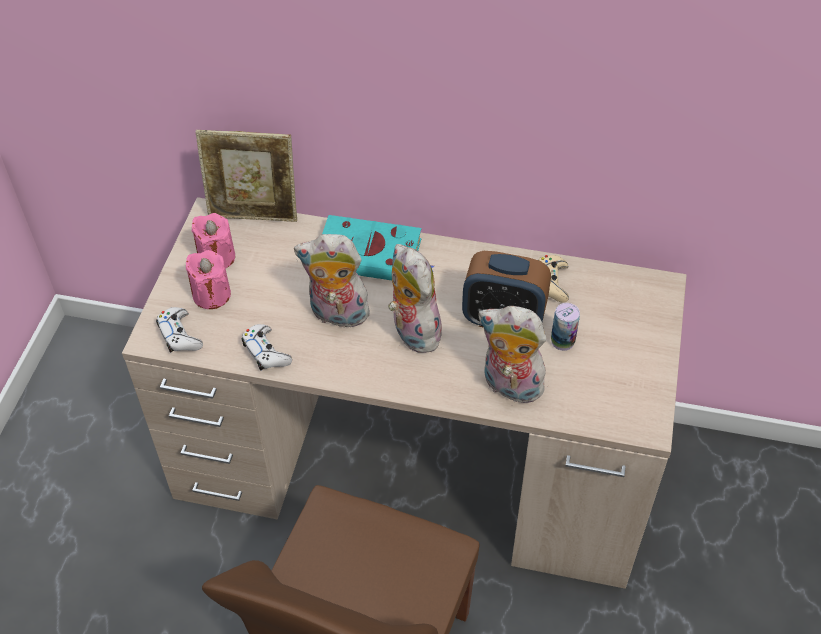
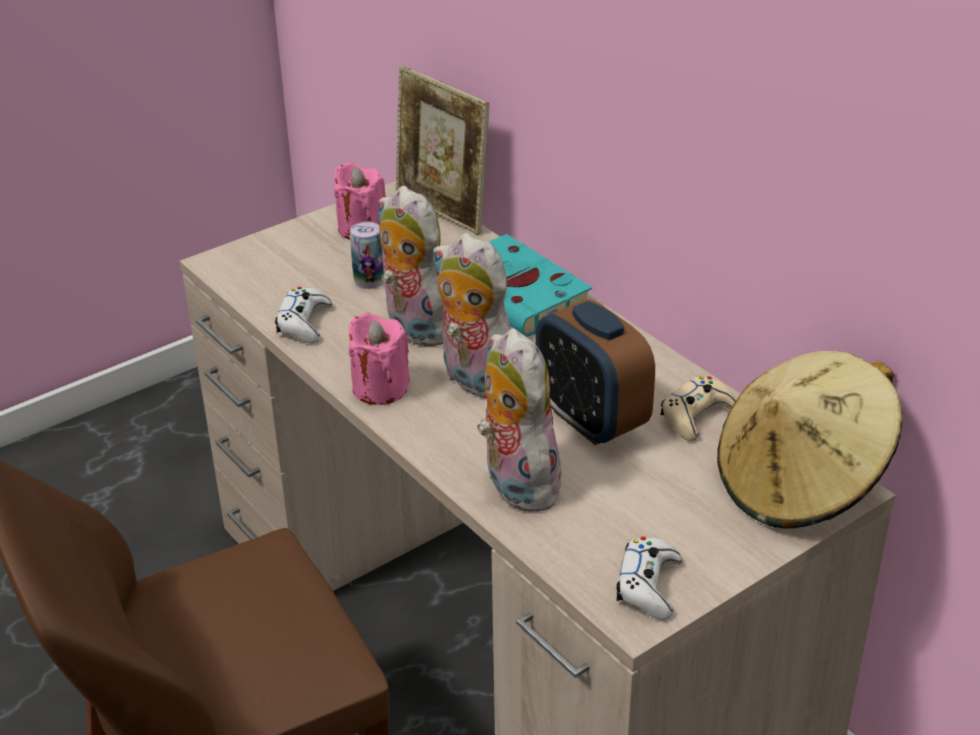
camera: 40 degrees right, 15 degrees down
white game controller [156,307,203,353] -> white game controller moved to [617,536,682,620]
pink candle [186,250,231,309] -> pink candle moved to [349,313,410,405]
plush toy [388,244,442,353] -> plush toy turned 60 degrees counterclockwise [432,233,511,398]
can [551,303,580,351] -> can moved to [350,222,384,289]
none -> beige hat [717,351,903,528]

